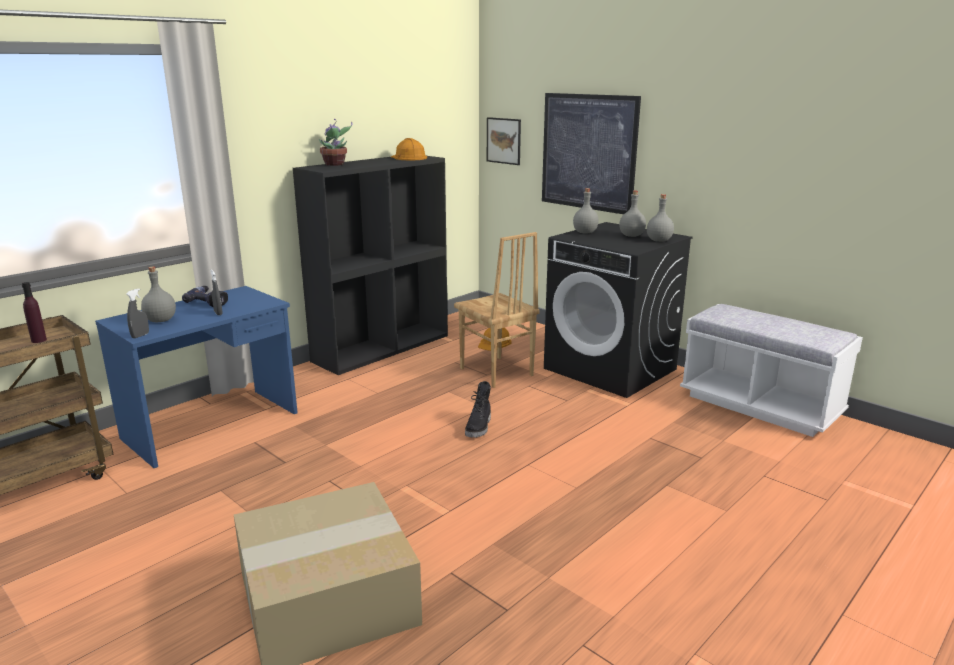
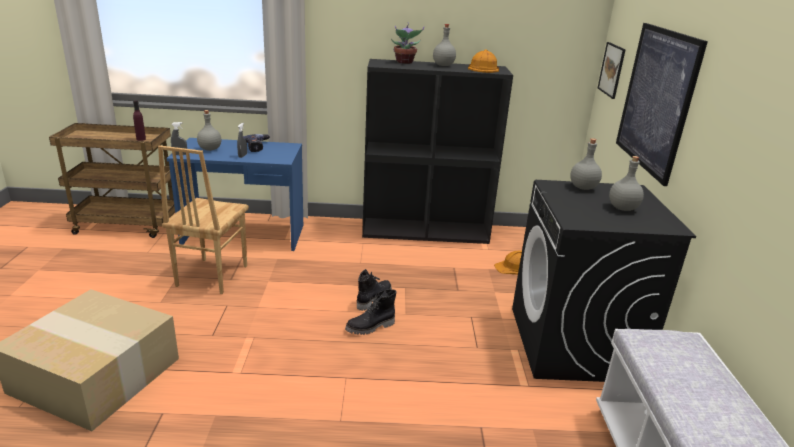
camera: 45 degrees right, 5 degrees up
brown chair [454,232,540,388] -> brown chair moved to [158,145,249,294]
grey bottle [647,194,674,242] -> grey bottle moved to [433,24,456,66]
none -> black boot [357,269,392,311]

